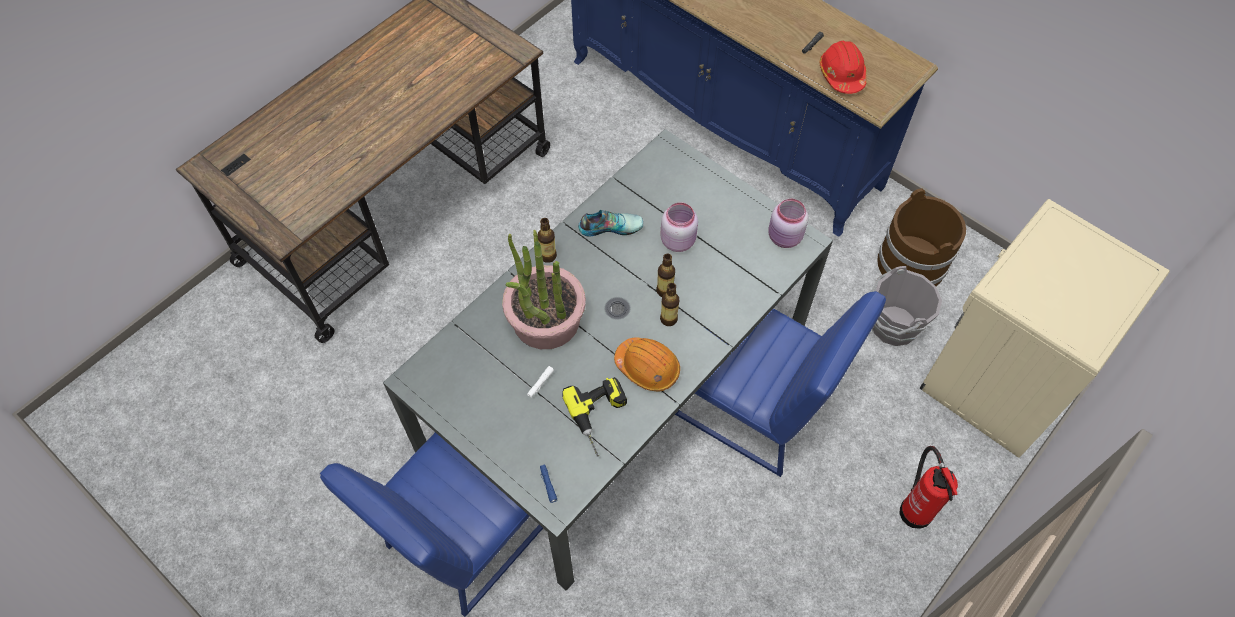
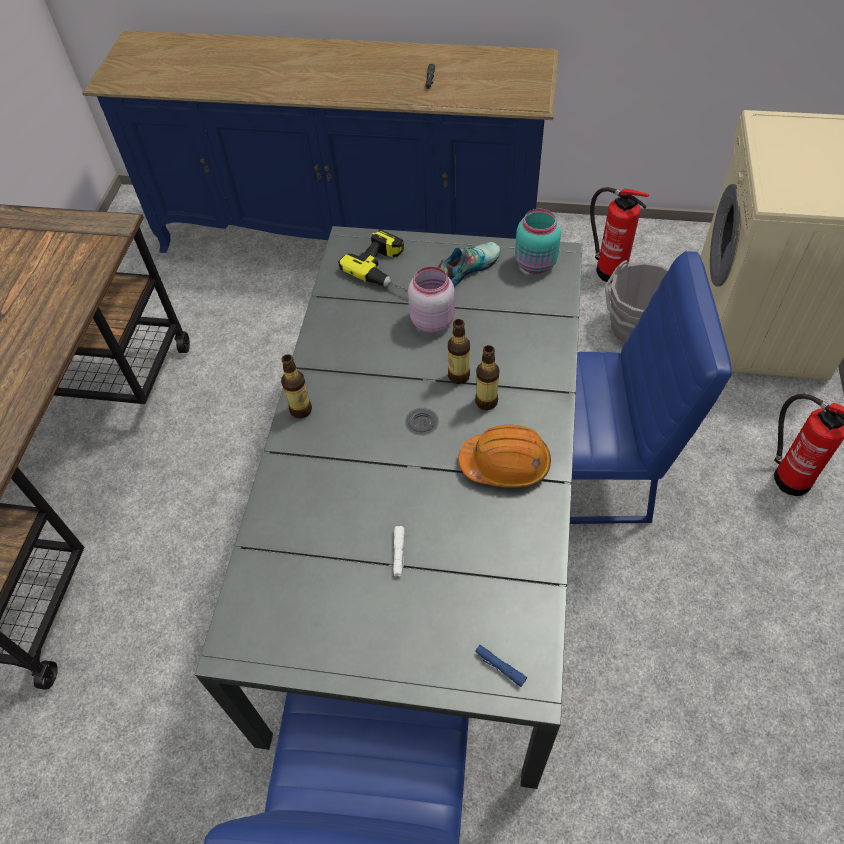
camera: 30 degrees left, 5 degrees down
potted plant [502,230,586,349] -> none
power drill [563,377,627,457] -> power drill moved to [338,230,408,293]
shoe [578,210,643,237] -> shoe moved to [438,242,501,287]
pink jar [768,198,808,248] -> turquoise jar [515,209,561,274]
red hard hat [820,41,867,94] -> none
brown bucket [877,188,966,287] -> fire extinguisher [590,187,649,283]

